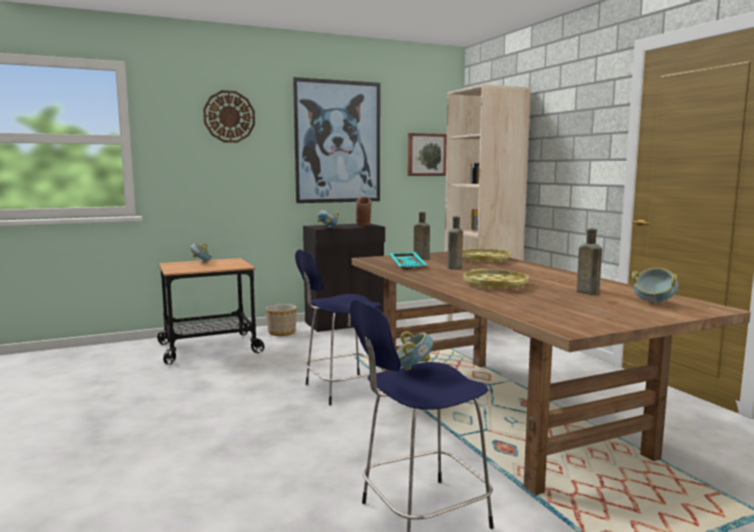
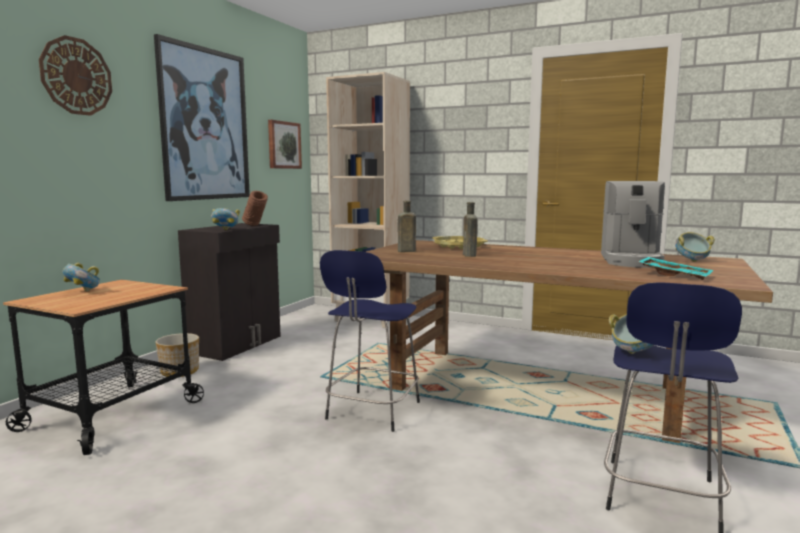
camera: 40 degrees left, 0 degrees up
turquoise tray [389,252,427,270] -> turquoise tray moved to [638,257,714,280]
yellow tray [463,269,529,290] -> none
brown bottle [577,229,602,295] -> coffee machine [601,181,665,268]

